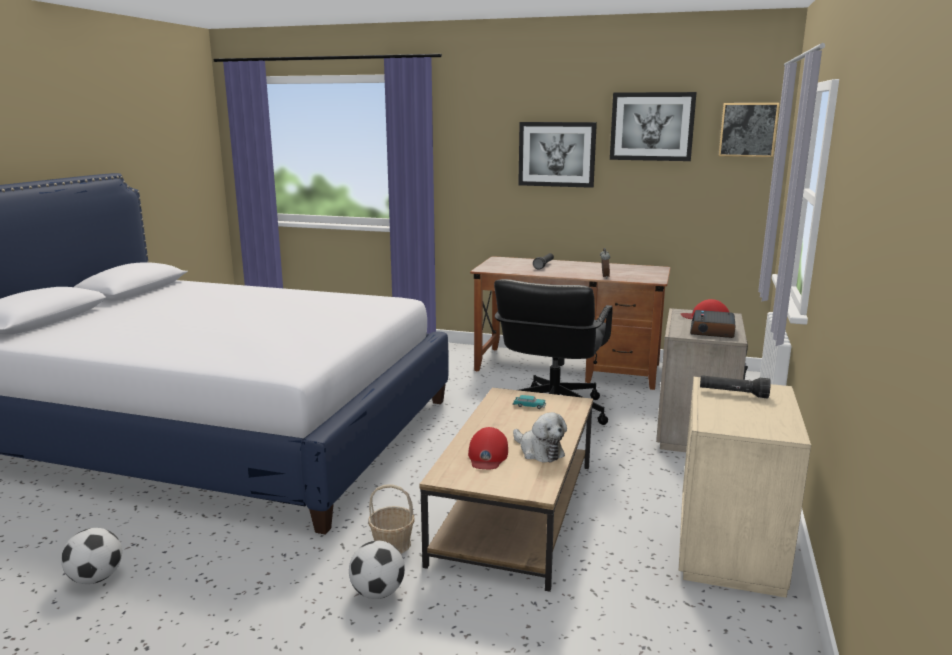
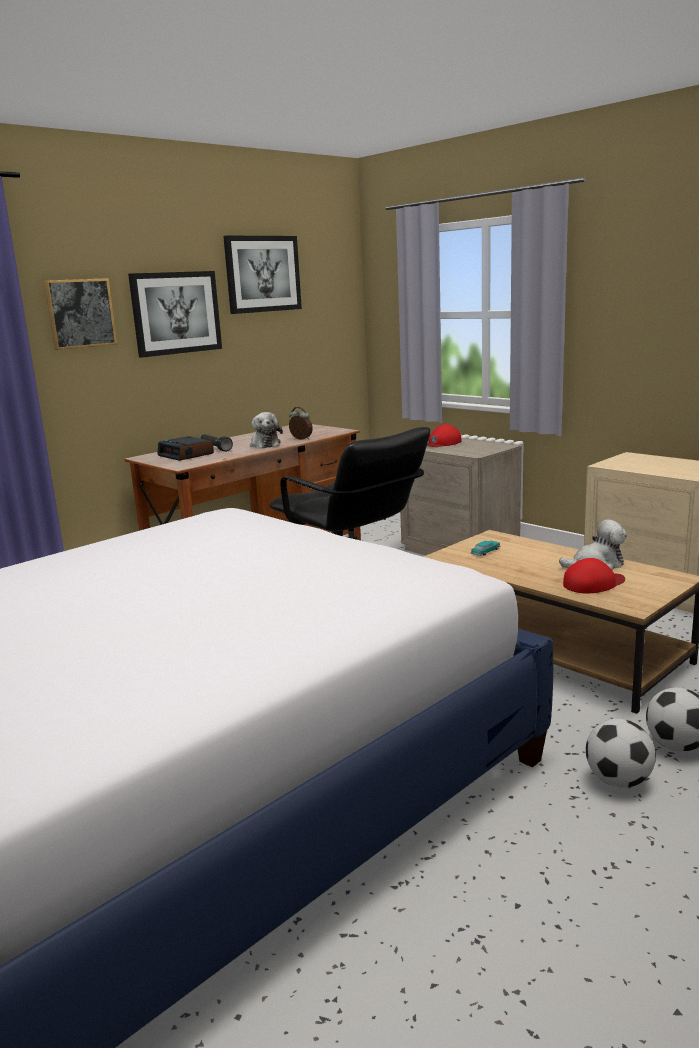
camera: 60 degrees left, 0 degrees up
football [61,528,122,584] -> football moved to [586,719,656,788]
basket [369,484,415,554] -> none
red cap [468,427,508,469] -> red cap turned 60 degrees counterclockwise [563,558,625,594]
alarm clock [690,310,736,338] -> alarm clock moved to [157,436,214,461]
black flashlight [700,375,771,398] -> none
picture [718,103,779,157] -> picture moved to [44,278,117,350]
none -> plush toy [250,412,283,448]

